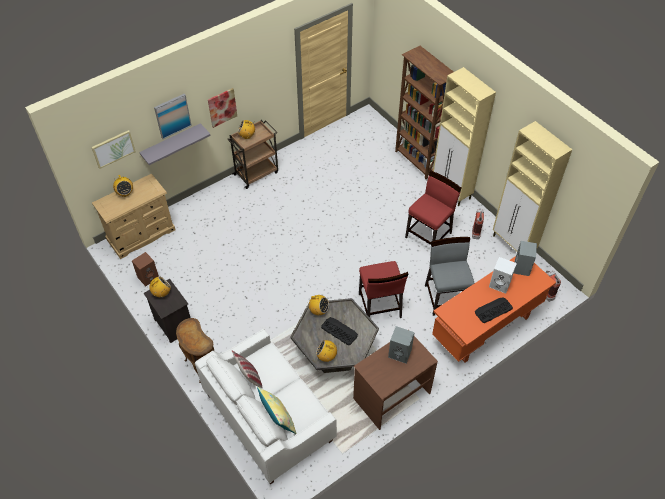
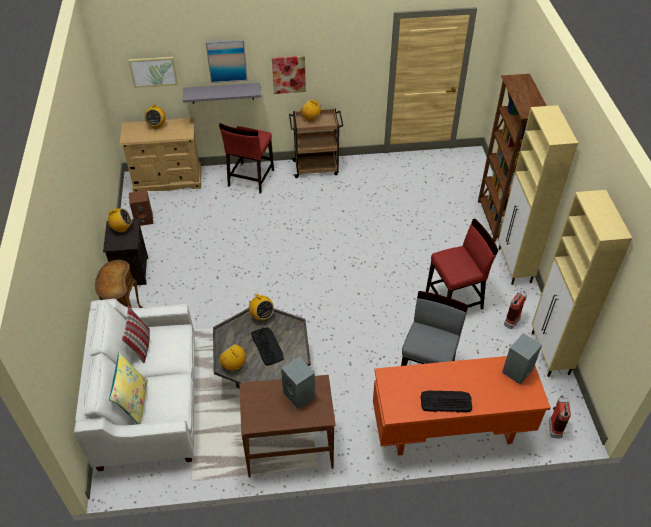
camera: 30 degrees right, 5 degrees down
red chair [359,261,408,318] -> red chair moved to [219,123,274,194]
white speaker [489,257,517,294] -> none

